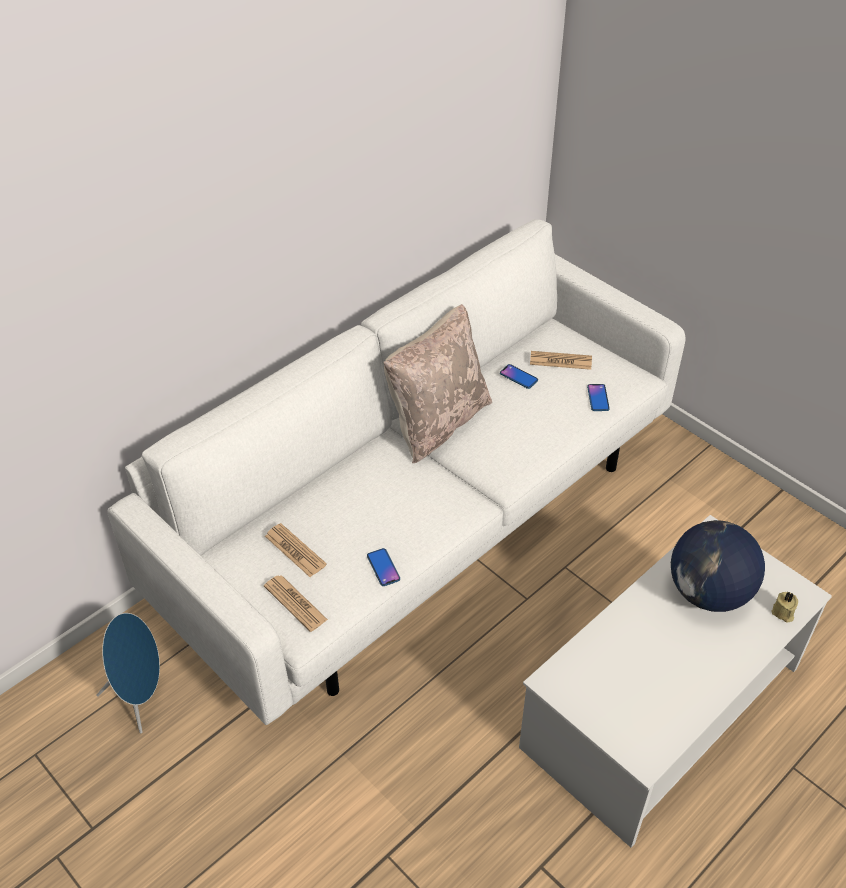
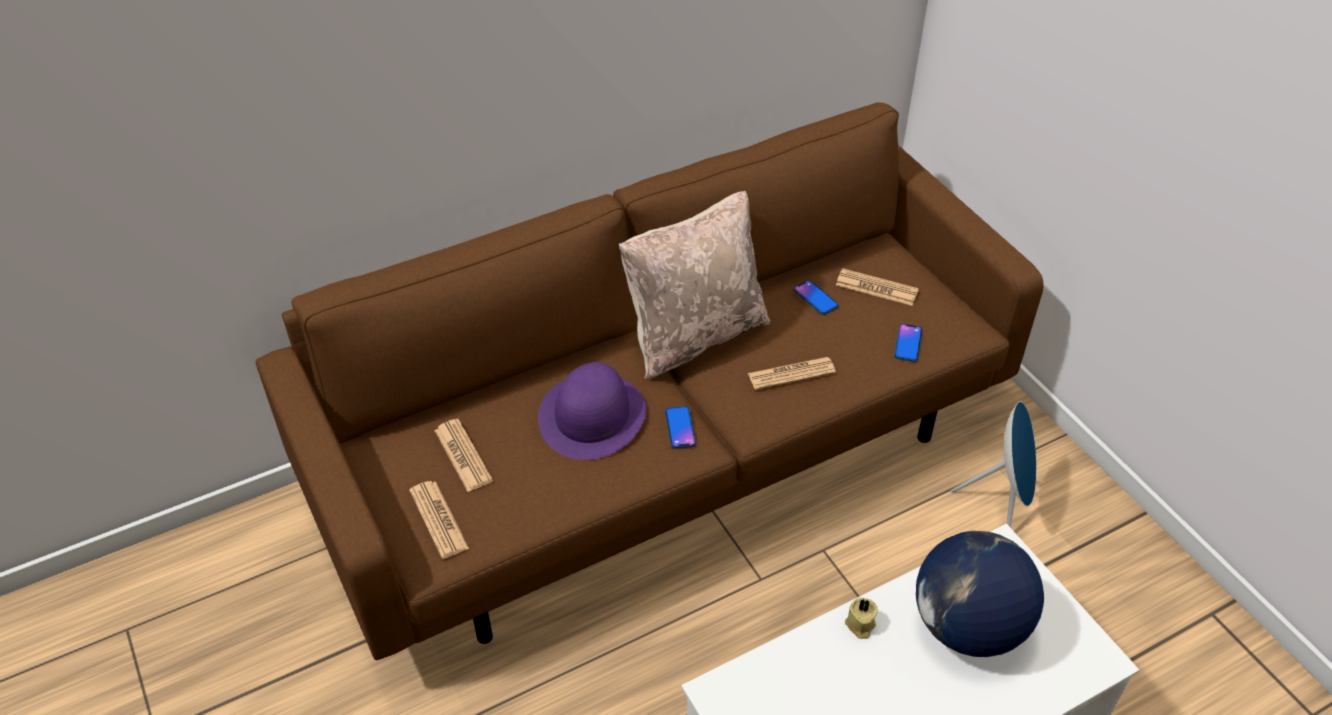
camera: 15 degrees right, 0 degrees up
blue speaker [96,613,160,733] -> blue speaker moved to [951,401,1036,528]
white sofa [107,219,685,725] -> brown sofa [256,103,1044,660]
phone [367,548,400,586] -> phone moved to [665,406,696,449]
beige candle [772,592,798,622] -> beige candle moved to [845,598,878,639]
none -> purple hat [538,362,646,460]
none -> newspaper [748,357,836,390]

